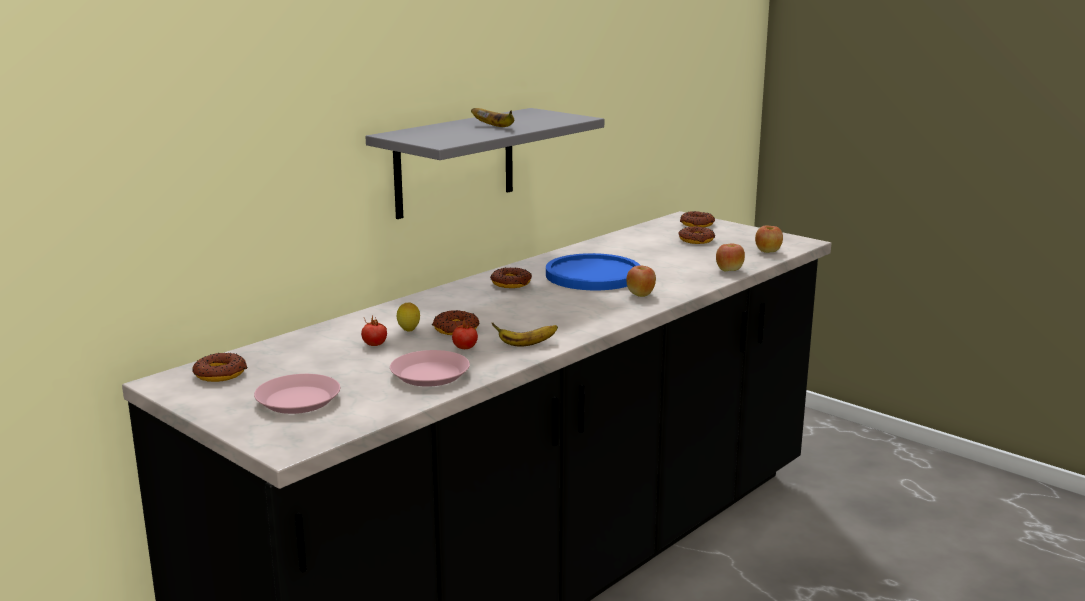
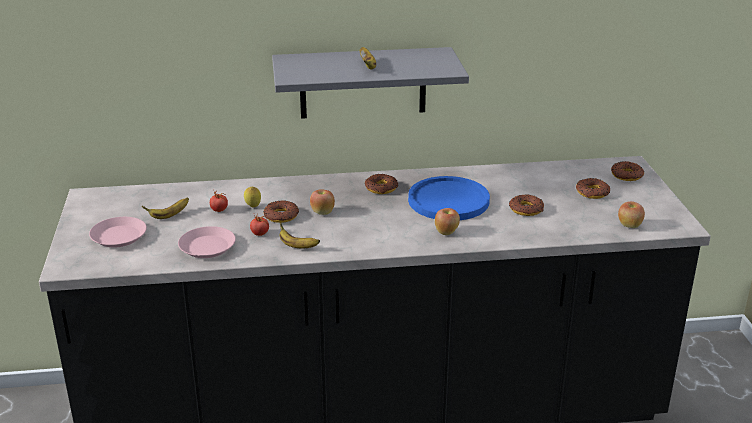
camera: 40 degrees right, 10 degrees up
donut [192,353,248,382] -> donut moved to [509,194,544,216]
apple [716,244,745,271] -> apple moved to [310,189,335,215]
none -> banana [142,198,189,219]

